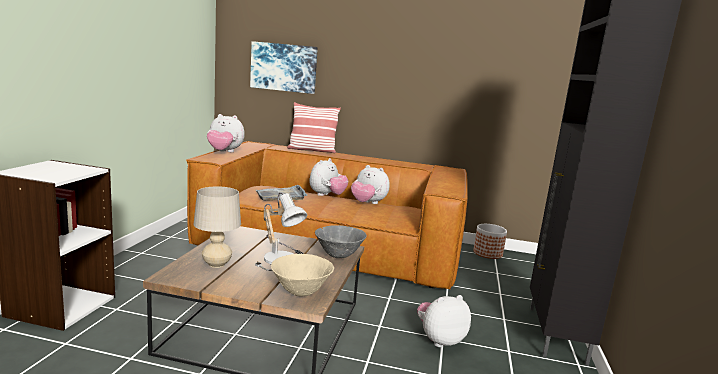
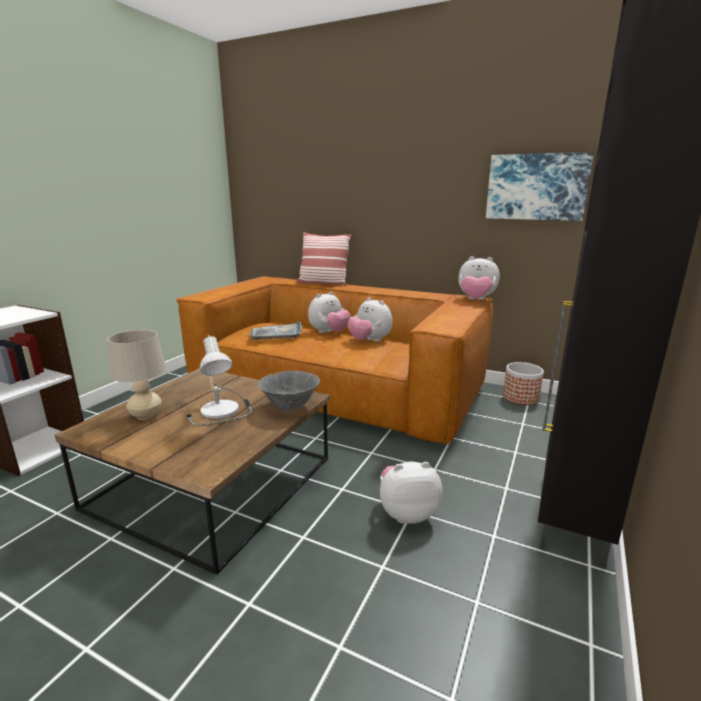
camera: 15 degrees right, 5 degrees up
plush toy [207,114,245,152] -> plush toy moved to [458,256,500,300]
picture [250,41,318,94] -> picture moved to [486,152,594,221]
beige bowl [271,254,334,297] -> none

